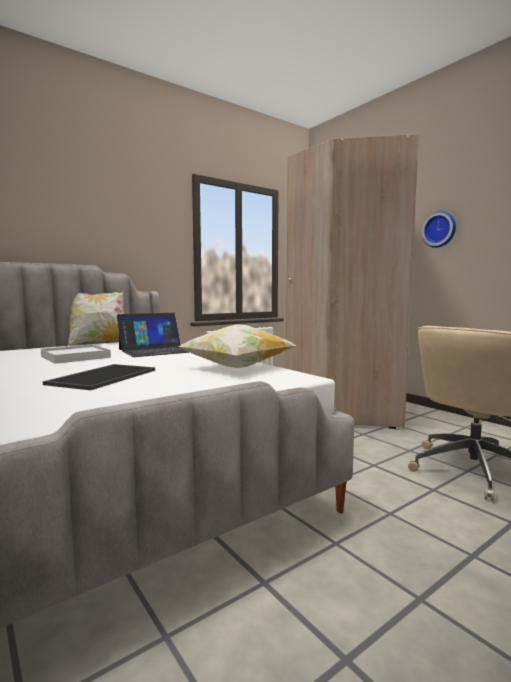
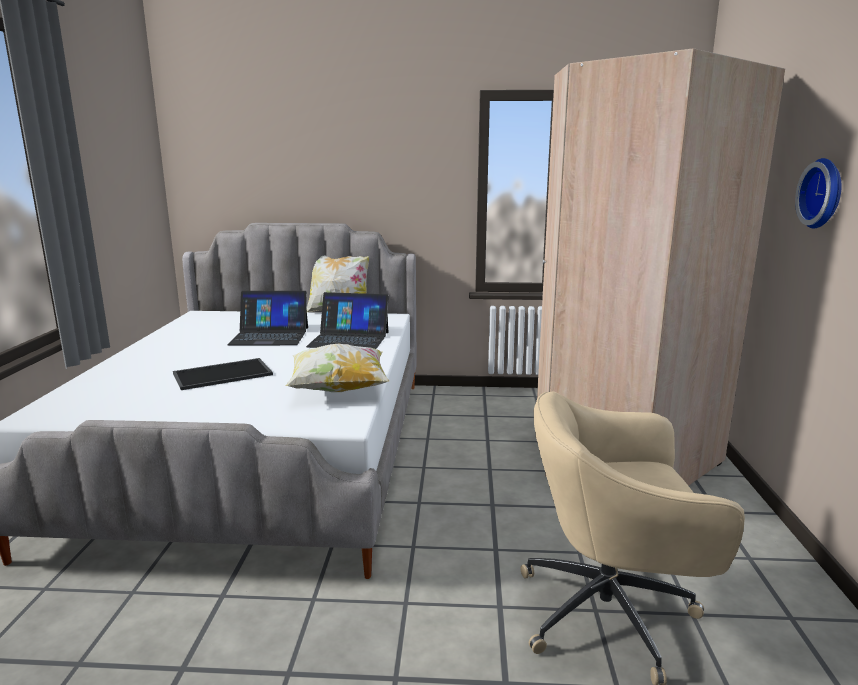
camera: 40 degrees right, 10 degrees up
white tray [41,345,111,364] -> laptop [227,291,308,346]

